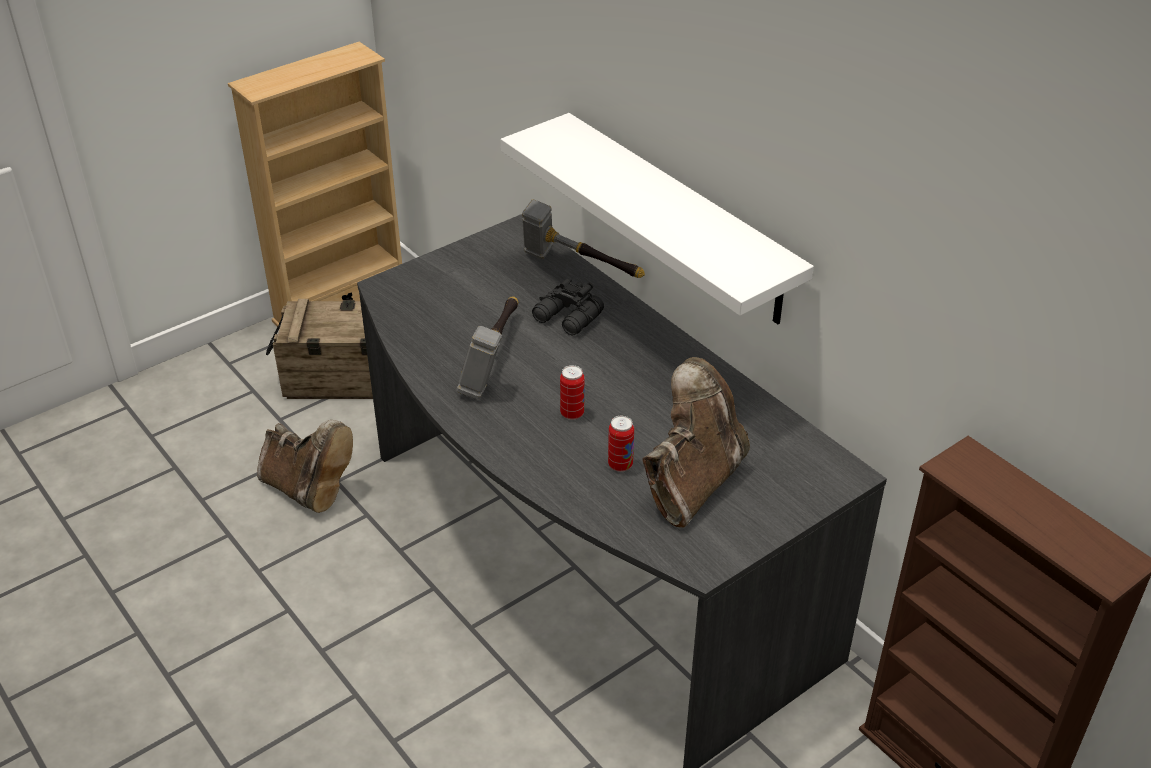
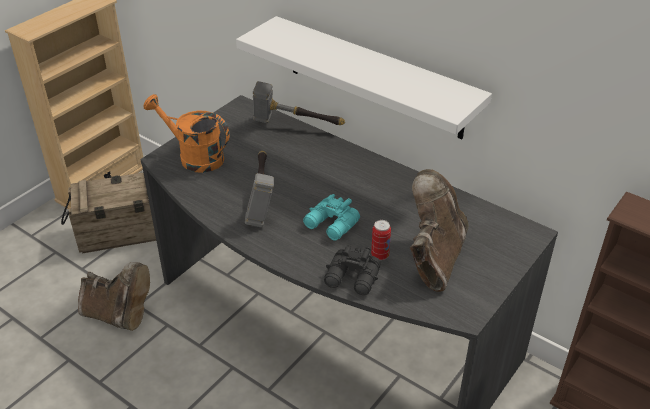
camera: 15 degrees left, 0 degrees up
black binoculars [532,278,604,335] -> black binoculars moved to [324,245,381,295]
can [560,365,585,420] -> turquoise binoculars [303,194,360,241]
none -> orange watering can [143,94,229,173]

